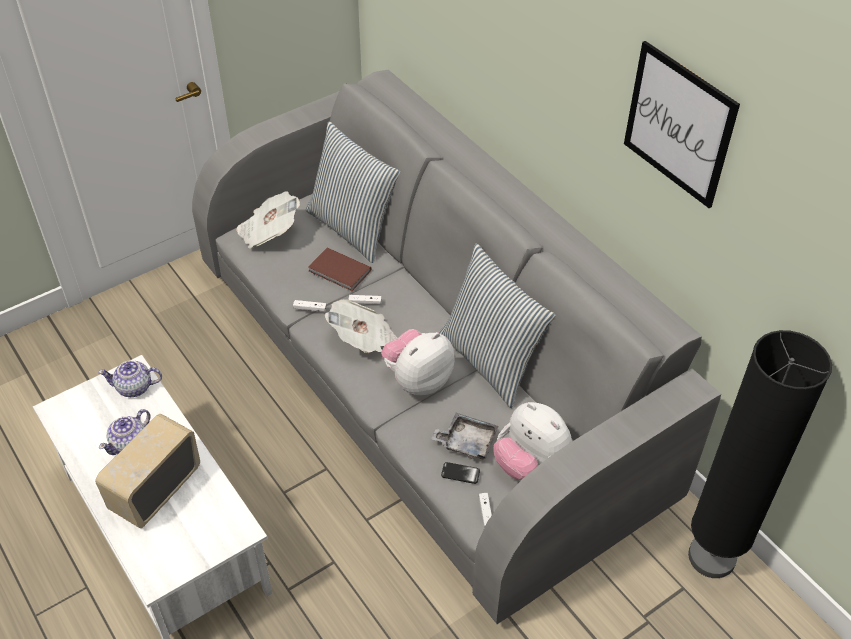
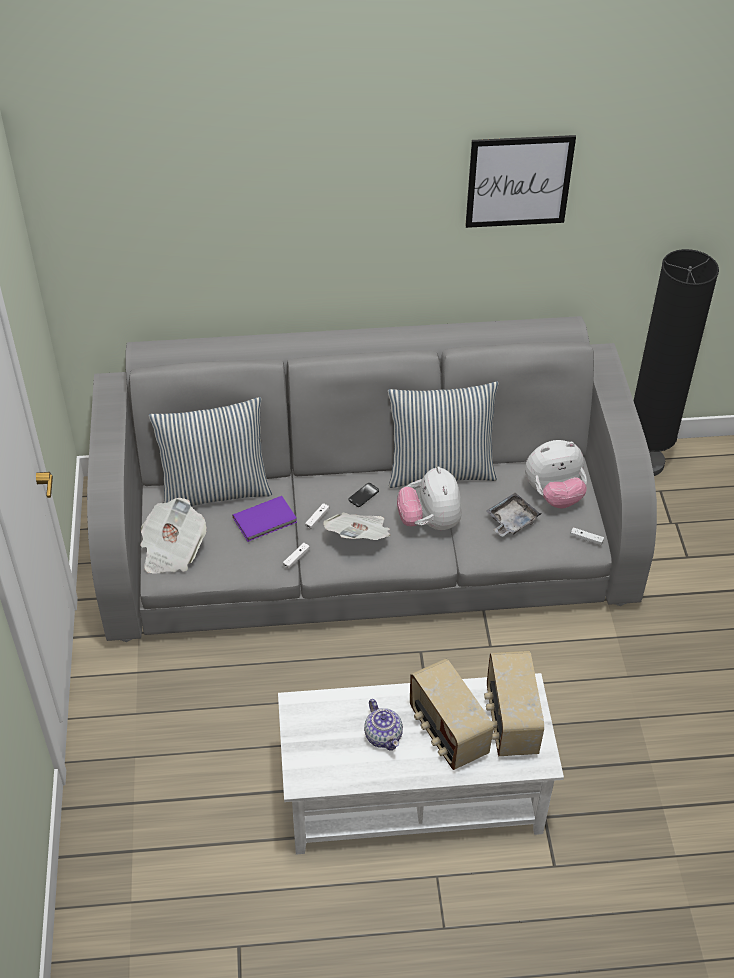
camera: 60 degrees left, 0 degrees up
teapot [98,360,162,397] -> none
brown book [308,247,371,291] -> purple book [233,496,297,542]
phone [441,462,480,484] -> phone moved to [349,483,379,507]
none -> radio [484,651,544,756]

